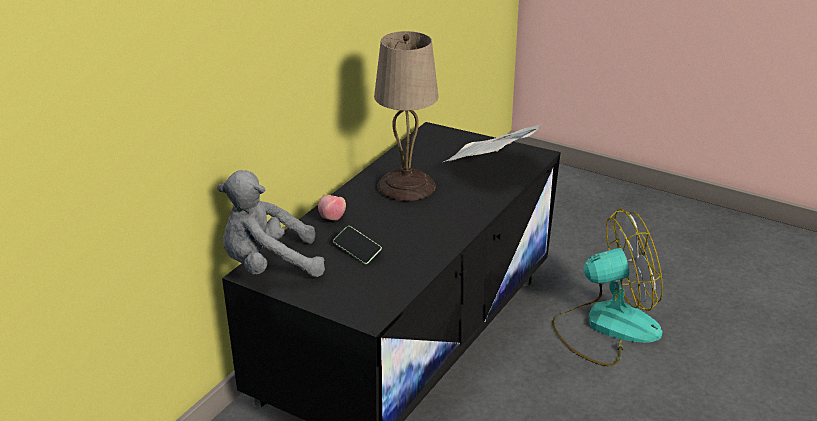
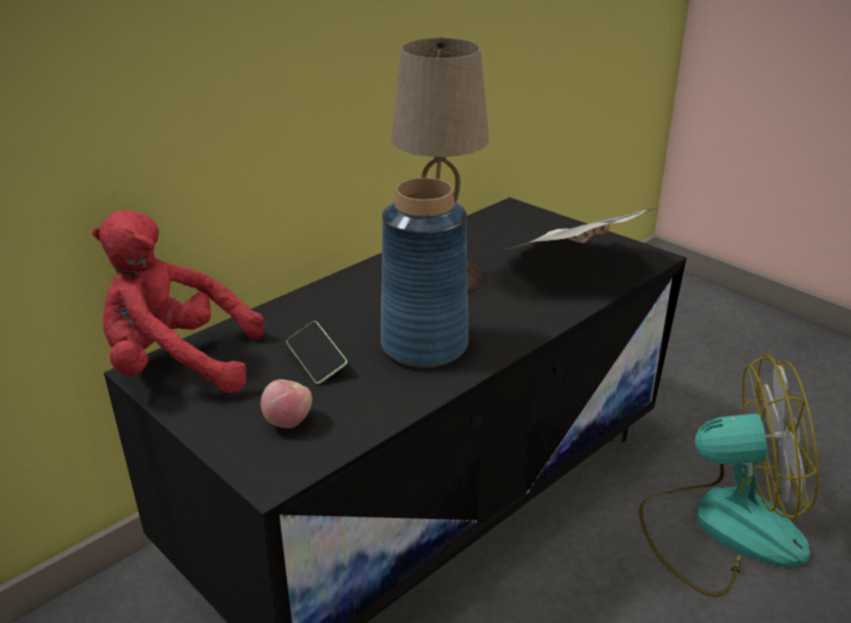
camera: 15 degrees right, 0 degrees up
grey plush toy [217,170,325,277] -> red plush toy [92,210,265,393]
apple [318,195,346,221] -> apple moved to [261,379,312,428]
none -> blue vase [381,178,468,368]

